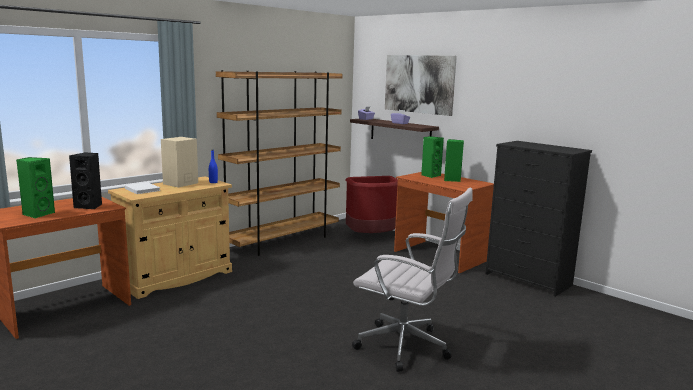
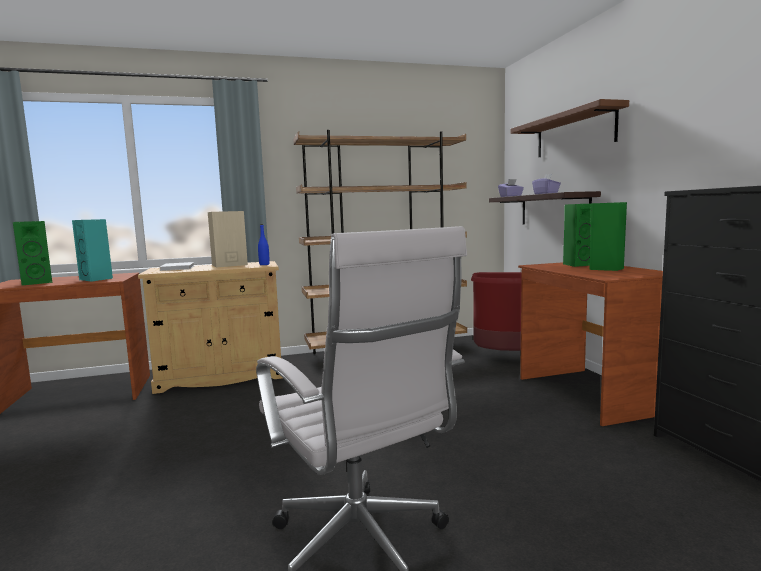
camera: 30 degrees right, 5 degrees down
black speaker [69,152,102,209] -> turquoise speaker [72,219,113,282]
picture [385,55,457,116] -> brown shelf [510,99,629,157]

